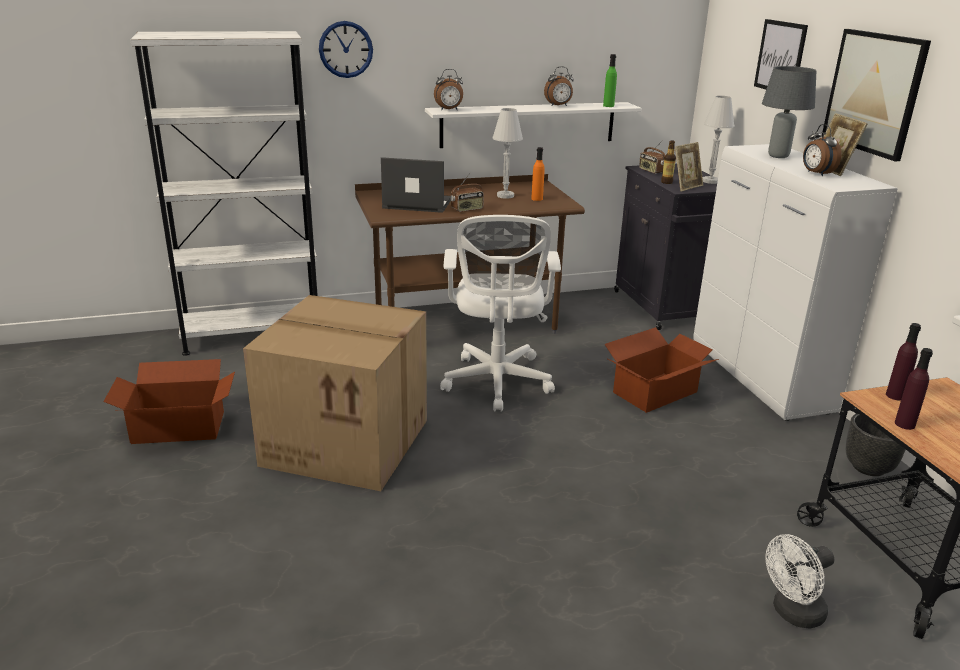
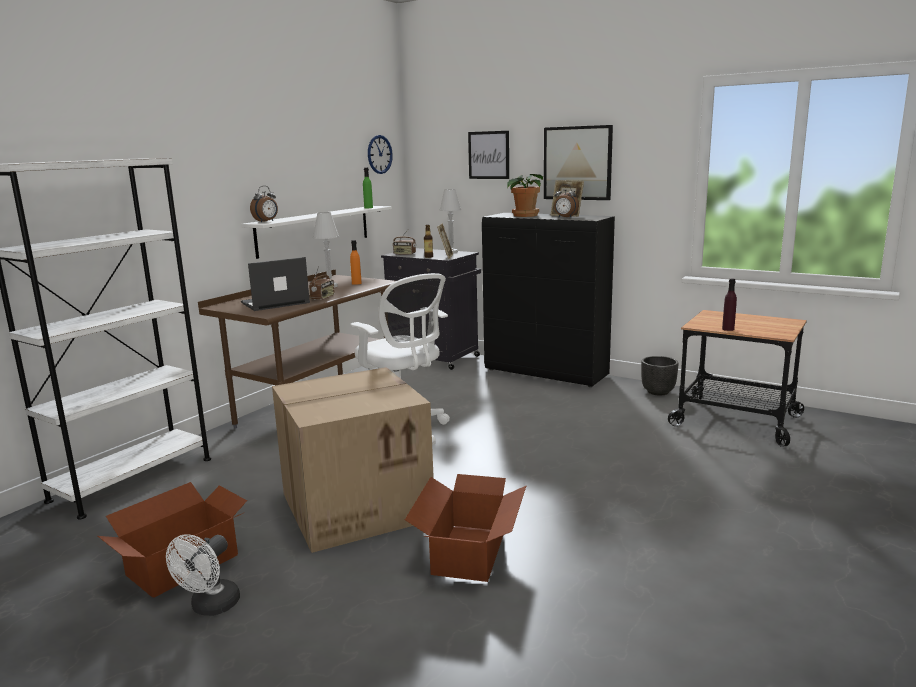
camera: 40 degrees left, 10 degrees down
wall clock [319,21,373,78] -> wall clock moved to [368,135,393,174]
alarm clock [544,66,574,106] -> none
cardboard box [604,327,719,413] -> cardboard box moved to [405,474,526,582]
white cabinet [694,144,898,421] -> black cabinet [482,213,615,387]
grey table lamp [762,66,817,158] -> potted plant [507,174,543,217]
white fan [765,534,834,629] -> white fan moved to [166,534,240,616]
purple bottle [886,323,921,400] -> none

